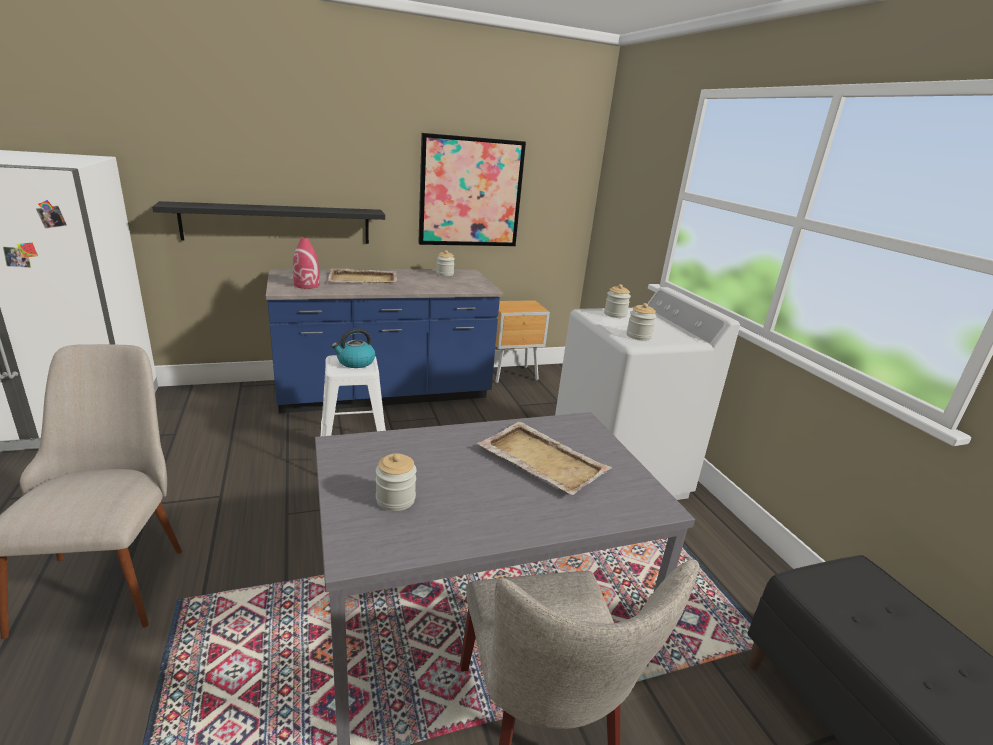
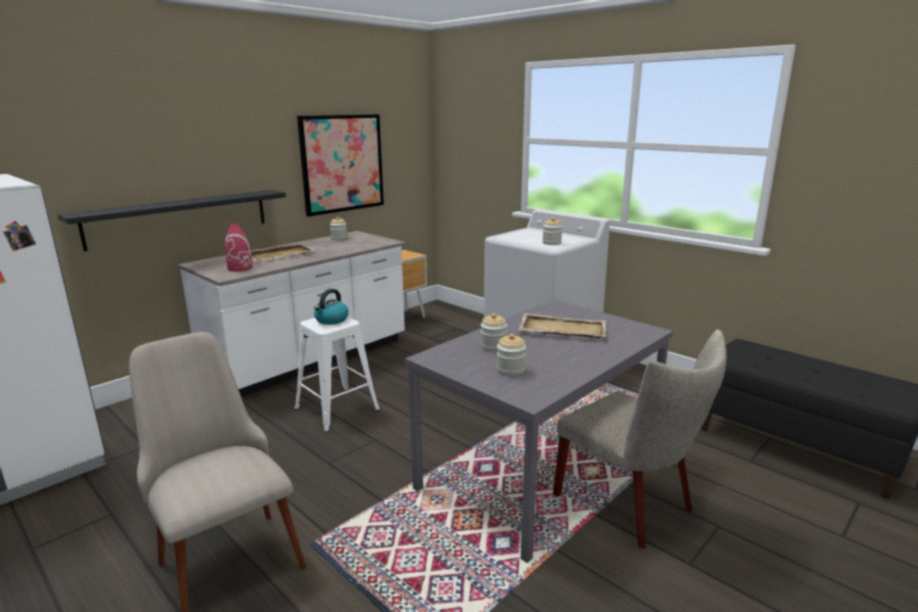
camera: 25 degrees left, 5 degrees down
blue counter [266,269,503,413] -> white counter [178,231,405,397]
jar [604,284,631,318] -> jar moved to [480,313,507,352]

